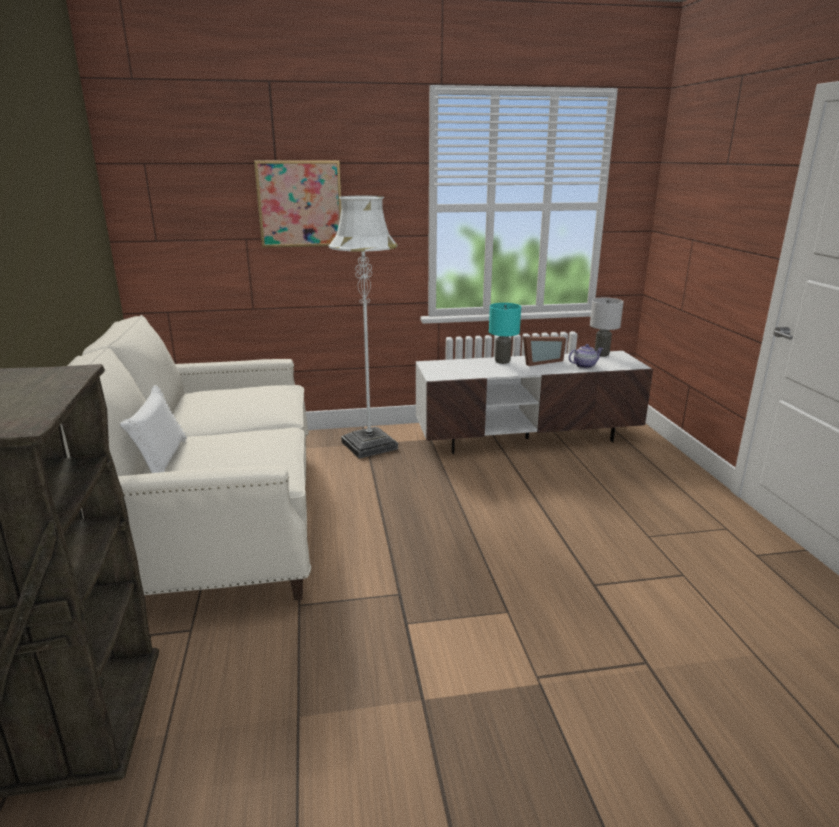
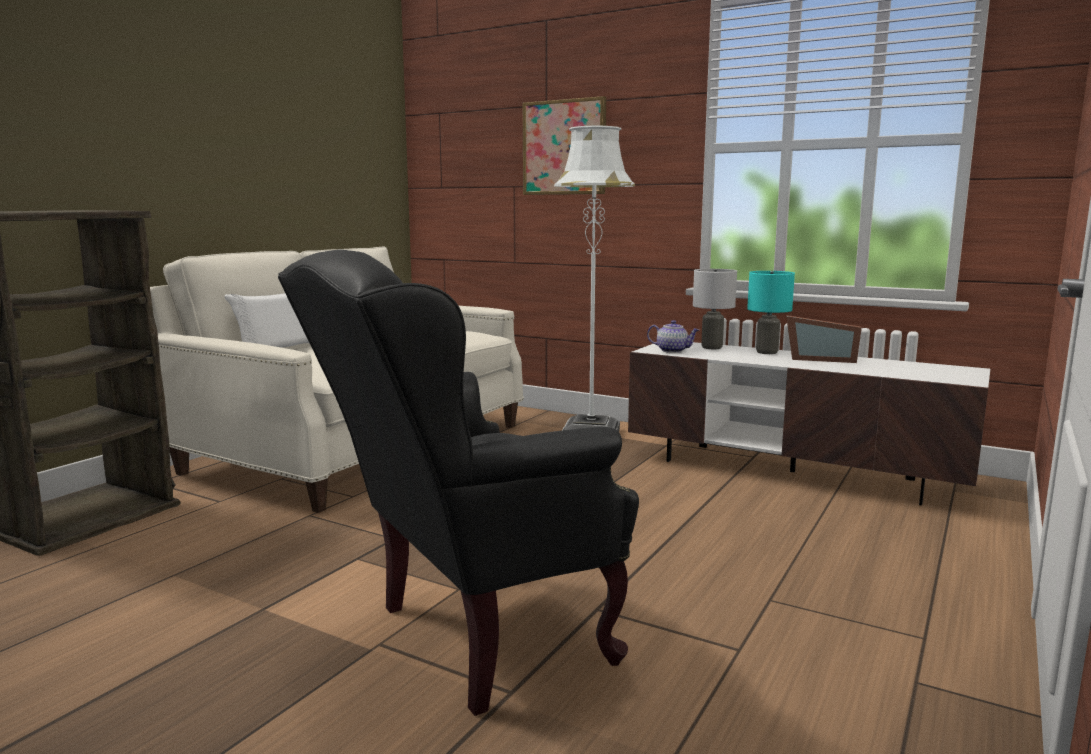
camera: 40 degrees right, 10 degrees down
teapot [569,344,603,368] -> teapot moved to [647,320,699,353]
white table lamp [590,298,624,357] -> white table lamp moved to [693,269,737,349]
none -> black armchair [278,249,639,716]

